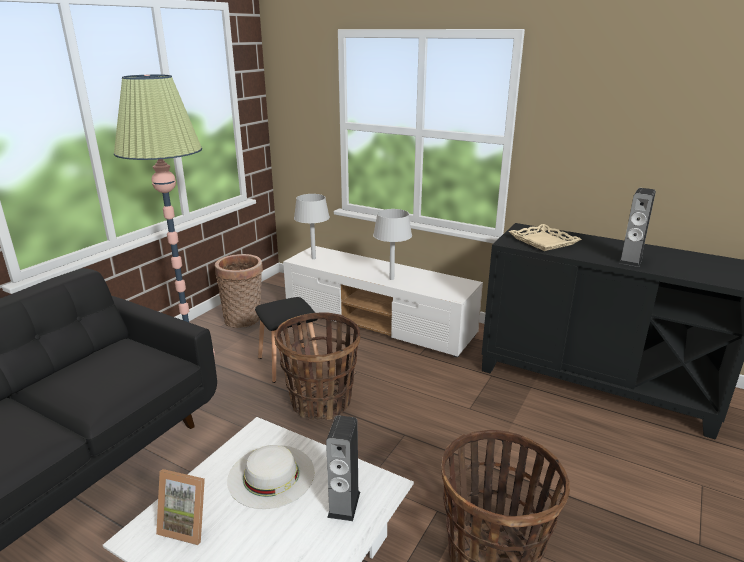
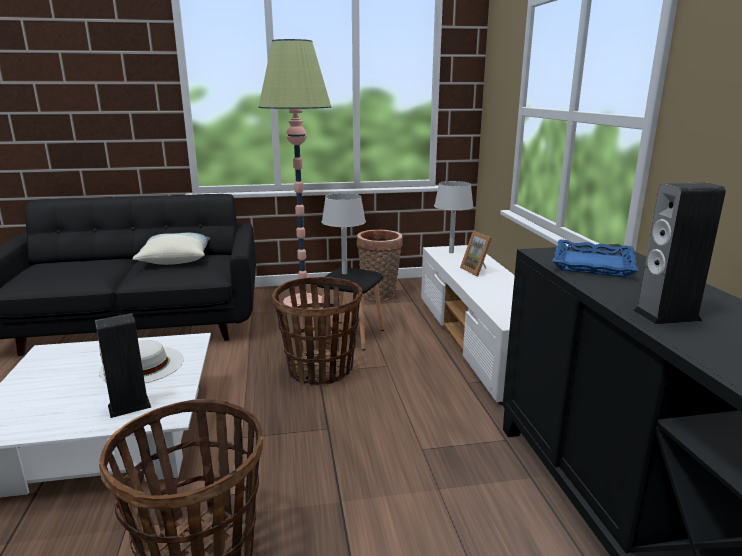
camera: 50 degrees right, 5 degrees down
picture frame [156,469,205,545] -> picture frame moved to [460,231,492,276]
grey table lamp [373,209,412,280] -> grey table lamp moved to [322,193,366,274]
beige tray [509,224,582,251] -> blue tray [552,239,638,277]
none -> pillow [132,233,210,265]

